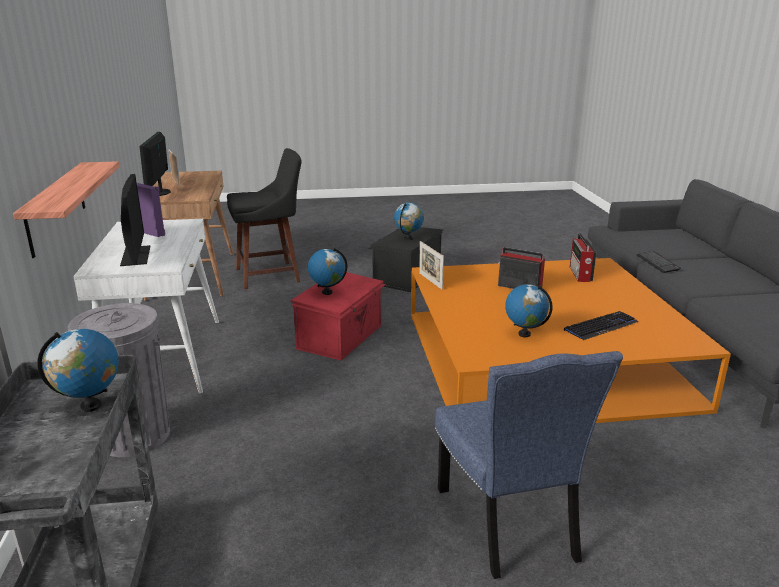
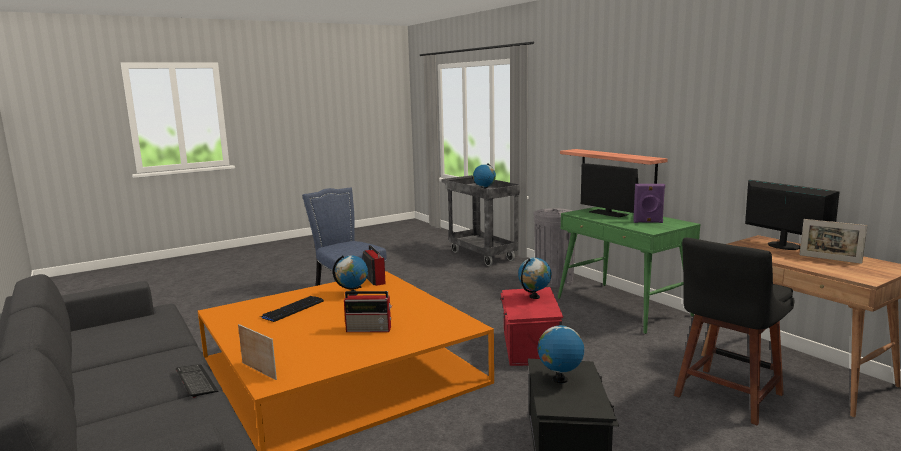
camera: 155 degrees right, 10 degrees down
white desk [73,219,219,394] -> green desk [558,207,700,334]
picture frame [419,241,444,290] -> picture frame moved to [238,324,277,380]
radio [570,233,596,282] -> radio moved to [363,245,386,286]

